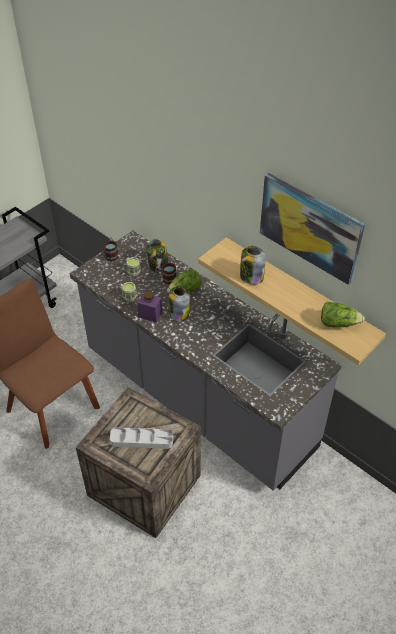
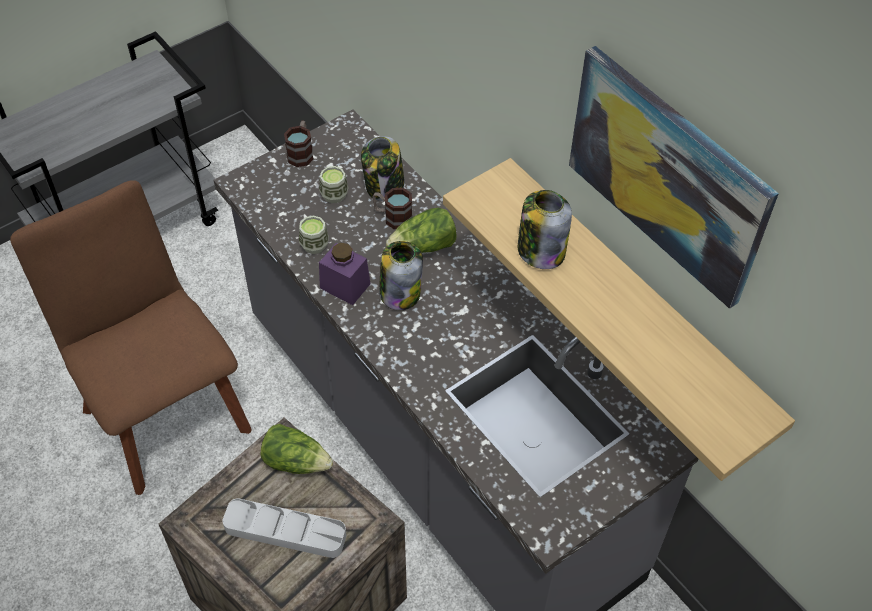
camera: 10 degrees right, 5 degrees up
lettuce [321,302,365,327] -> lettuce moved to [260,424,333,474]

